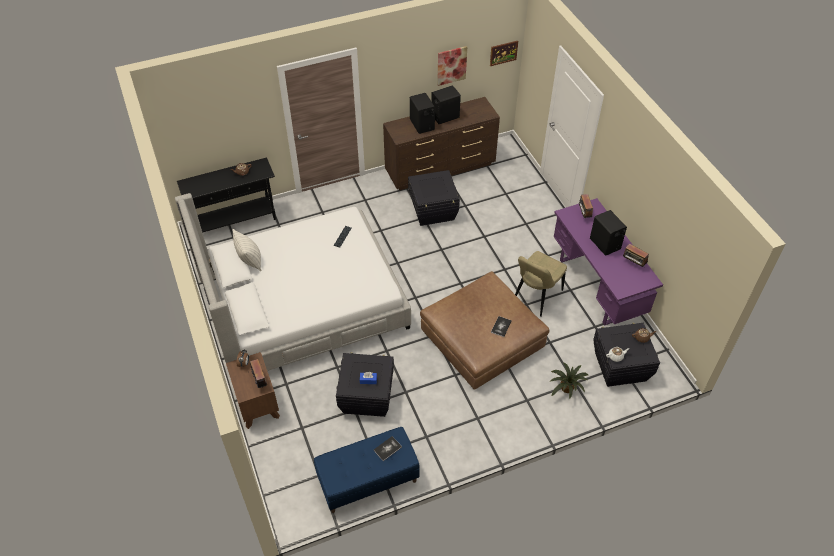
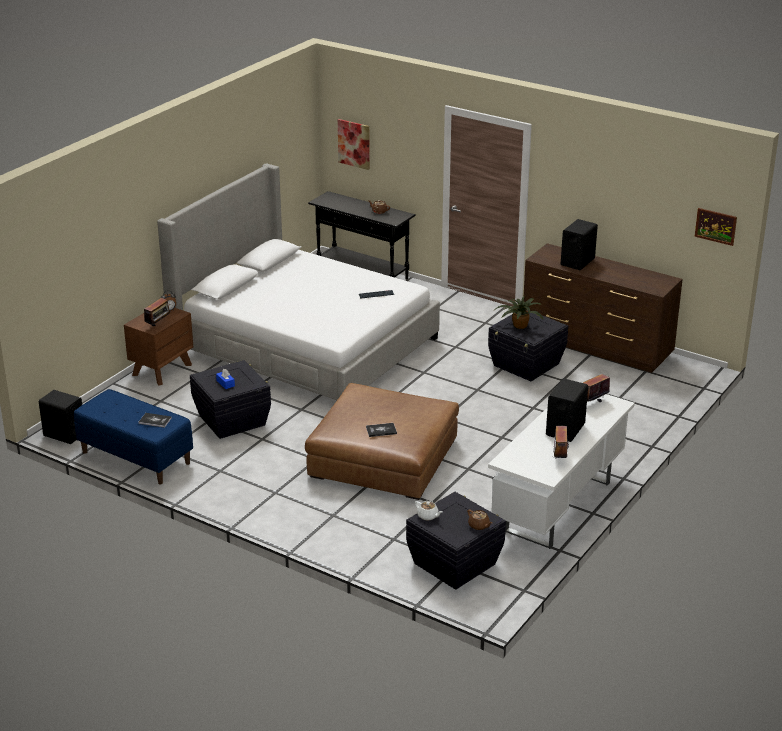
camera: 55 degrees right, 20 degrees down
pillow [232,229,262,271] -> none
black speaker [431,85,461,124] -> black speaker moved to [39,390,82,444]
picture [437,46,467,86] -> picture moved to [338,119,370,170]
beige chair [515,251,567,317] -> none
potted plant [549,362,588,398] -> potted plant moved to [496,295,543,329]
purple desk [554,198,663,326] -> white desk [488,394,635,549]

